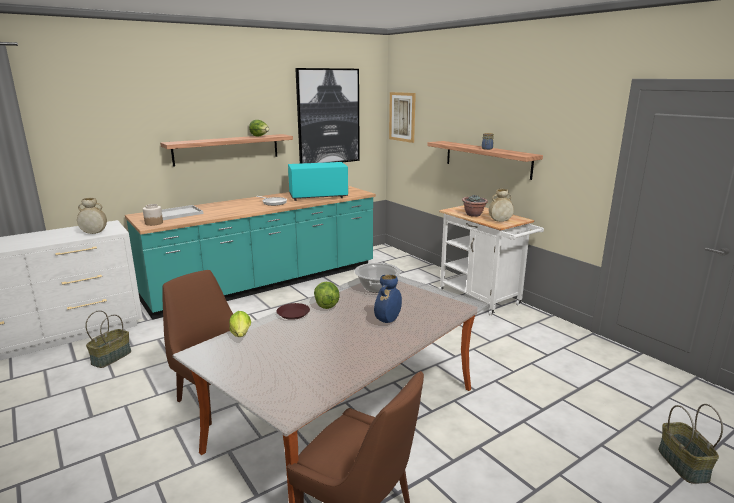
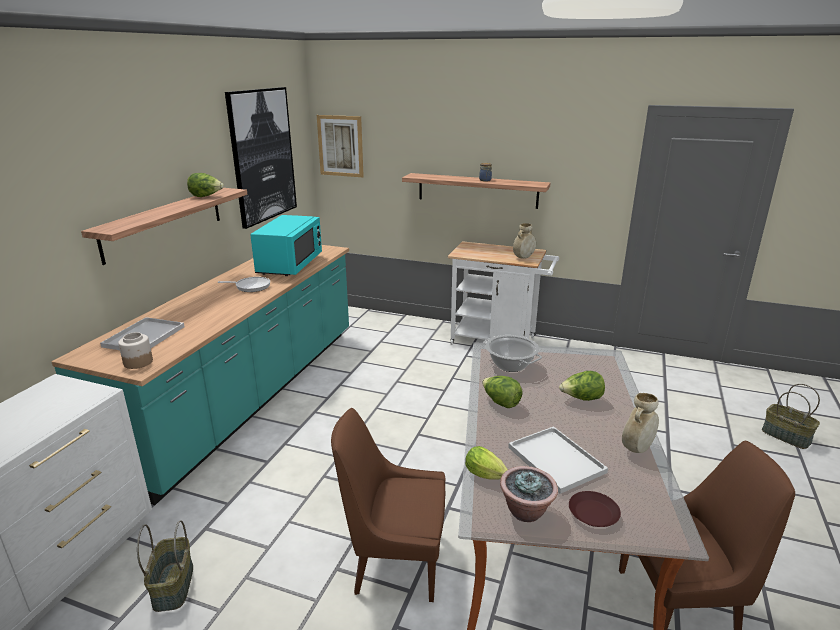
camera: 35 degrees left, 5 degrees up
beige vase [77,198,107,234] -> beige vase moved to [622,393,659,453]
brown plate [277,303,310,320] -> brown plate moved to [569,491,621,527]
turquoise microwave [288,162,348,201] -> turquoise microwave turned 150 degrees clockwise [250,215,322,276]
blue vase [374,275,402,323] -> lettuce [559,371,605,401]
potted plant [462,195,488,217] -> potted plant moved to [500,466,558,522]
none -> white tray [508,426,608,494]

